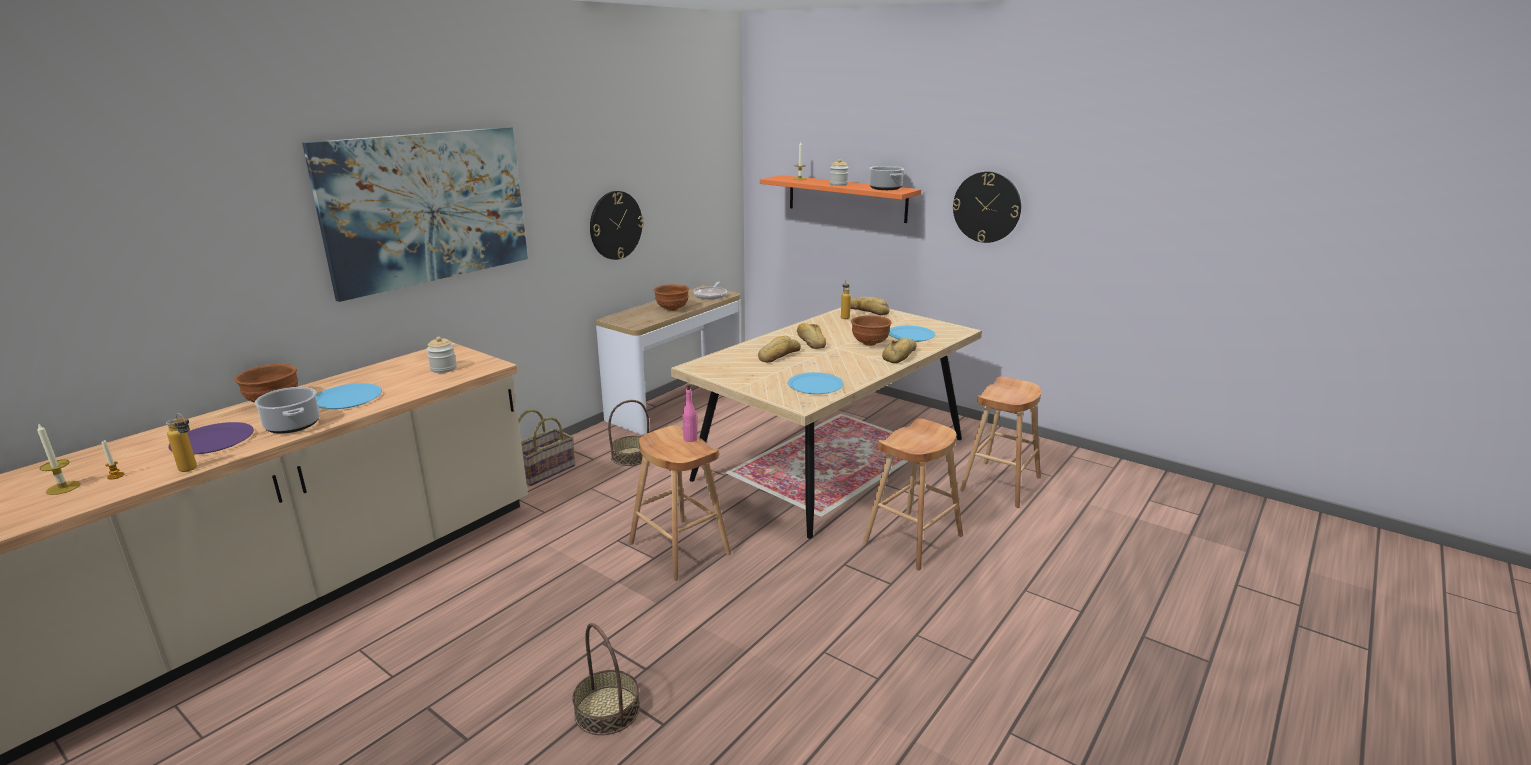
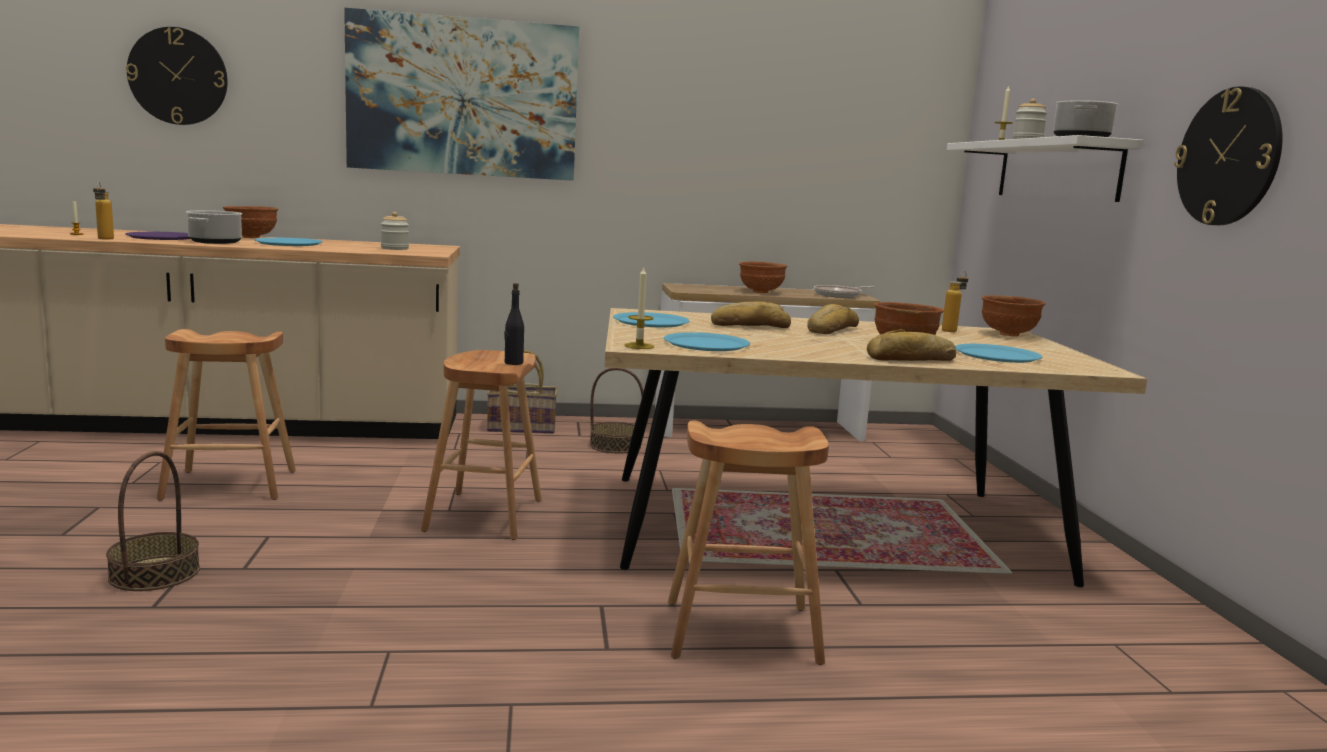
camera: 45 degrees right, 10 degrees down
candle [37,424,81,495] -> candle moved to [625,267,654,349]
wall clock [590,191,644,260] -> wall clock moved to [126,27,228,125]
pink bottle [683,384,697,442] -> black bottle [504,283,524,365]
orange shelf [760,175,921,223] -> white shelf [947,135,1143,202]
bread [850,297,889,315] -> brown bowl [982,295,1045,336]
brown stool [960,376,1041,508] -> brown stool moved to [157,329,296,500]
none -> blue plate [613,312,690,327]

